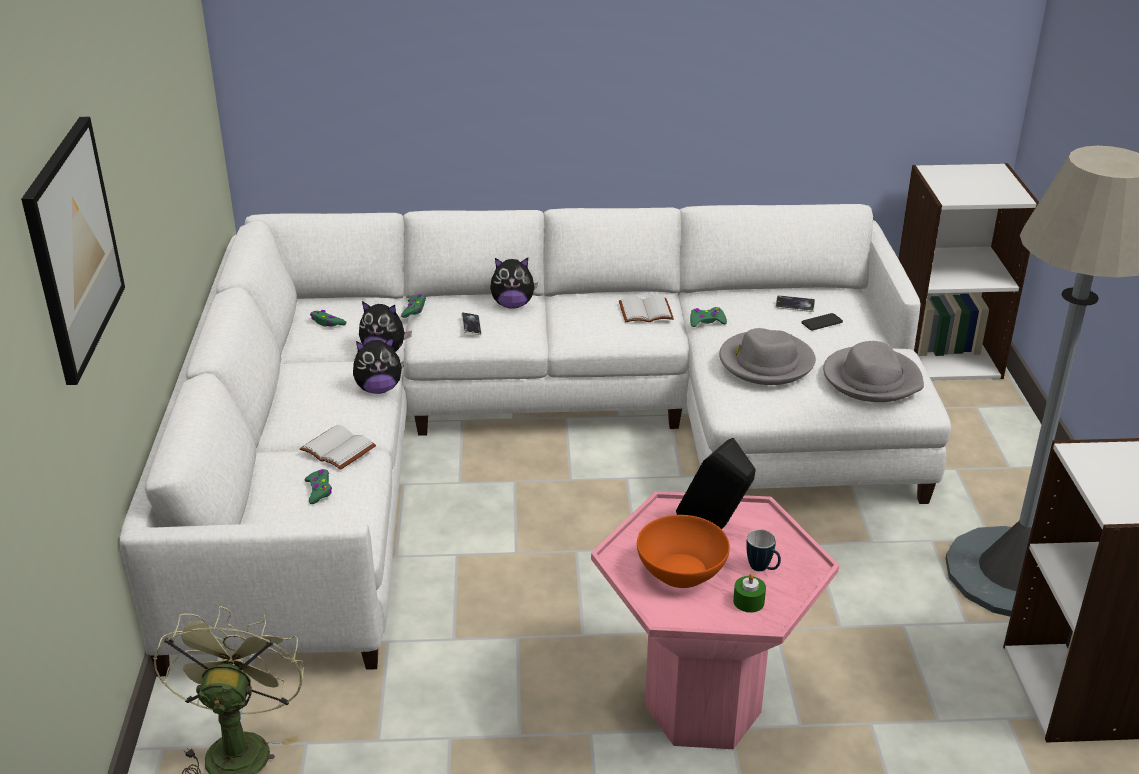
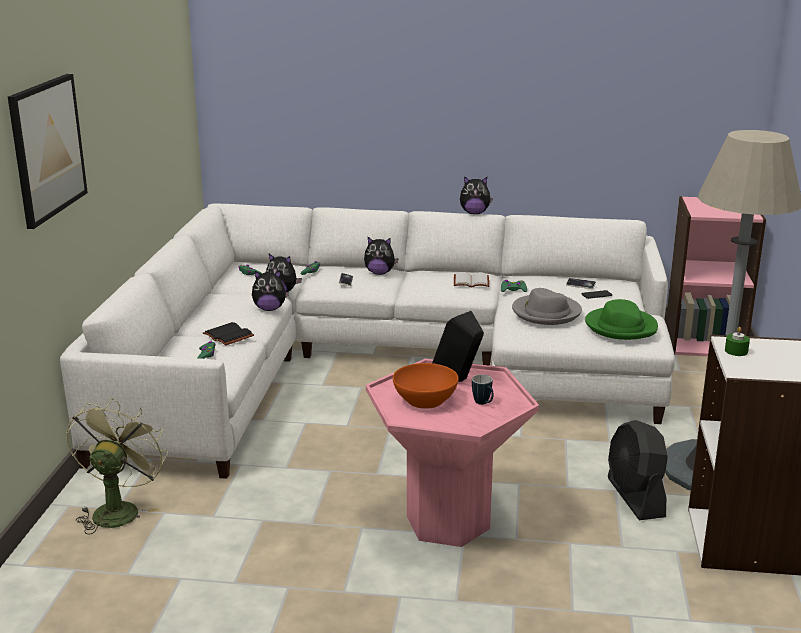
camera: 10 degrees right, 10 degrees down
white book [299,425,376,470] -> black book [203,322,254,346]
green candle [733,573,766,613] -> green candle moved to [725,327,750,356]
grey hat [823,341,924,402] -> green hat [585,299,658,340]
white bookcase [898,163,1039,380] -> pink bookcase [666,196,766,356]
none -> plush toy [460,176,493,214]
none -> black fan [608,420,668,520]

